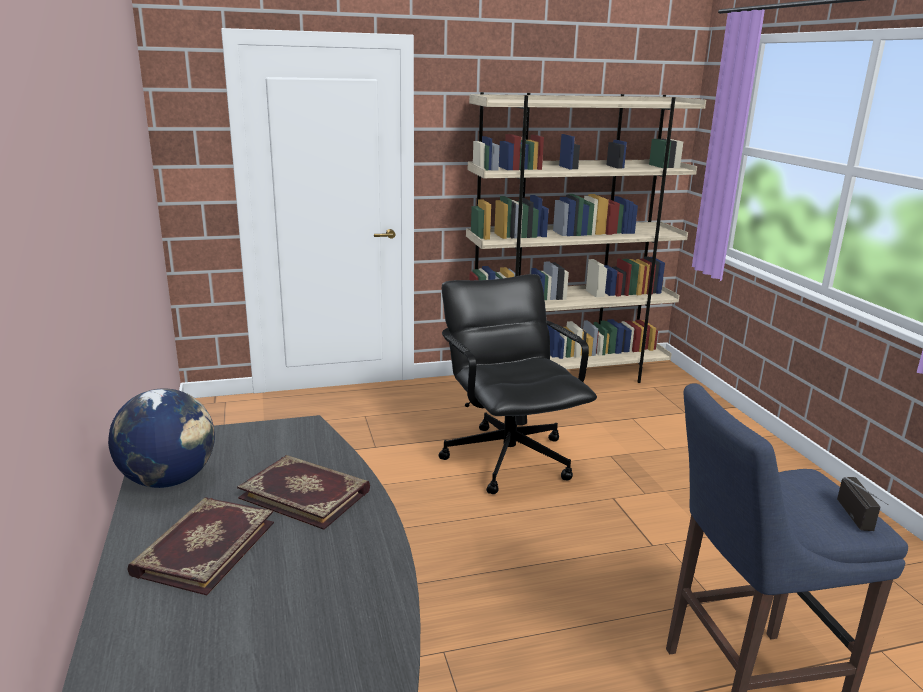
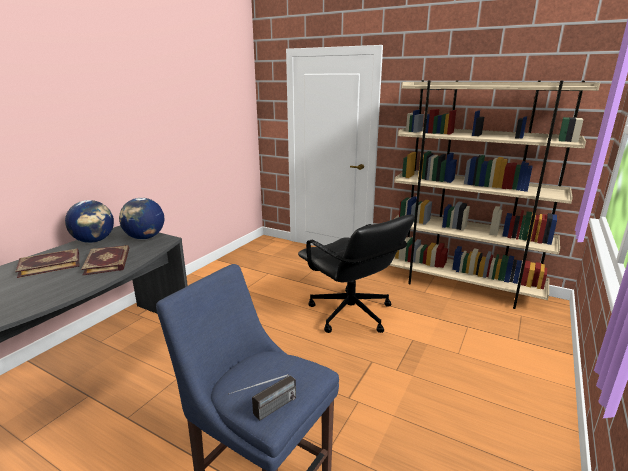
camera: 45 degrees right, 0 degrees up
black office chair [439,274,597,494] -> black office chair turned 120 degrees clockwise [298,215,415,333]
none -> globe [119,198,164,239]

